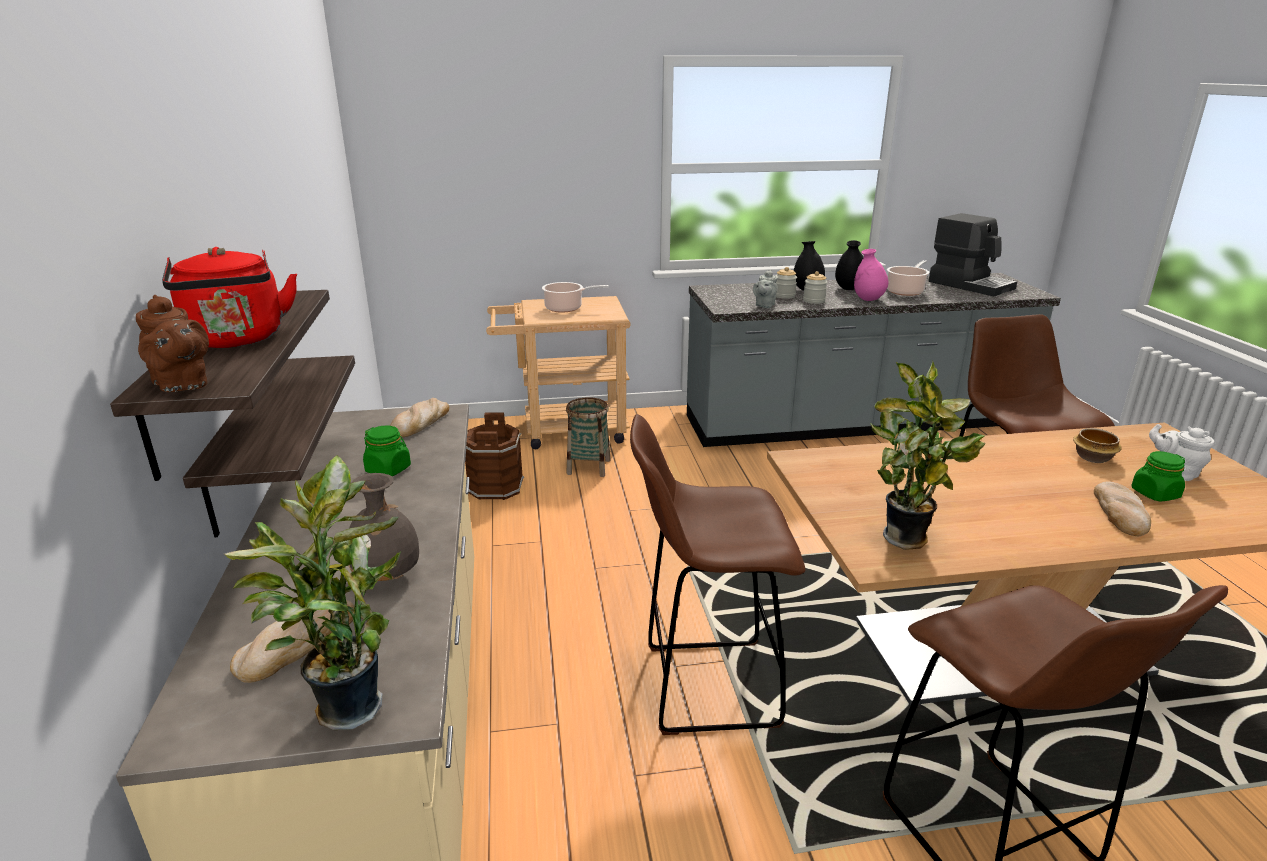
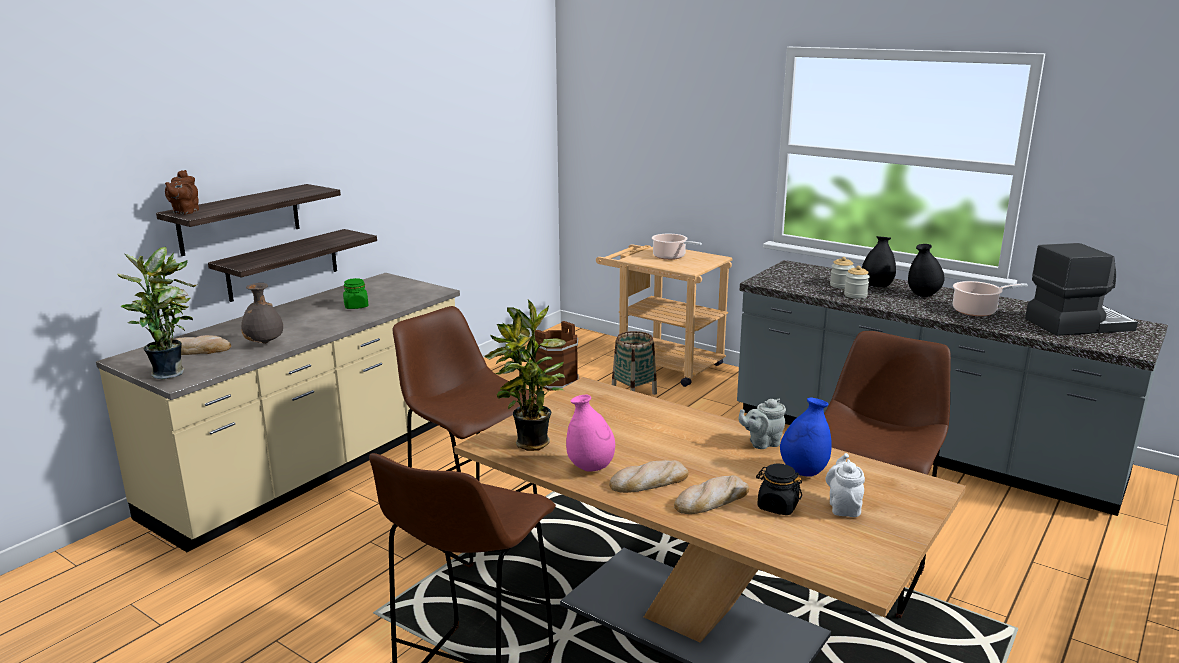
camera: 45 degrees right, 5 degrees down
red kettle [162,247,297,348] -> none
bread [390,398,449,438] -> bread moved to [609,460,689,493]
grey teapot [753,270,777,308] -> grey teapot moved to [738,399,786,449]
pink vase [854,249,888,301] -> pink vase moved to [566,395,615,472]
coffee machine [929,213,1017,296] -> coffee machine turned 105 degrees counterclockwise [1025,243,1138,336]
bowl [1073,428,1122,463] -> blue vase [780,398,832,477]
green jar [1131,451,1185,502] -> black jar [756,464,802,515]

